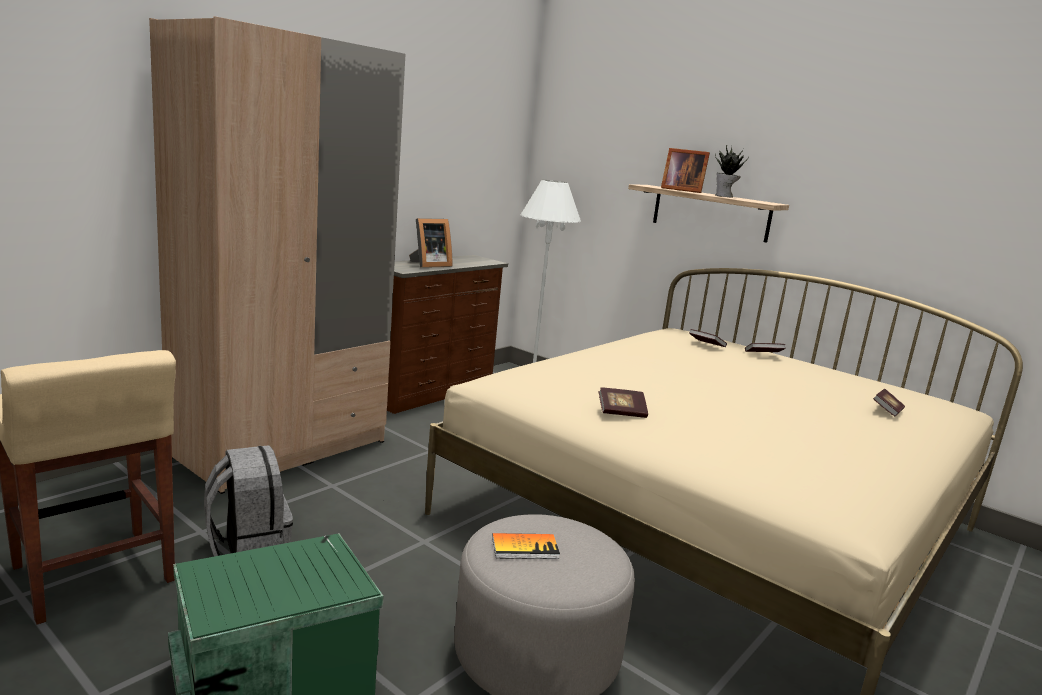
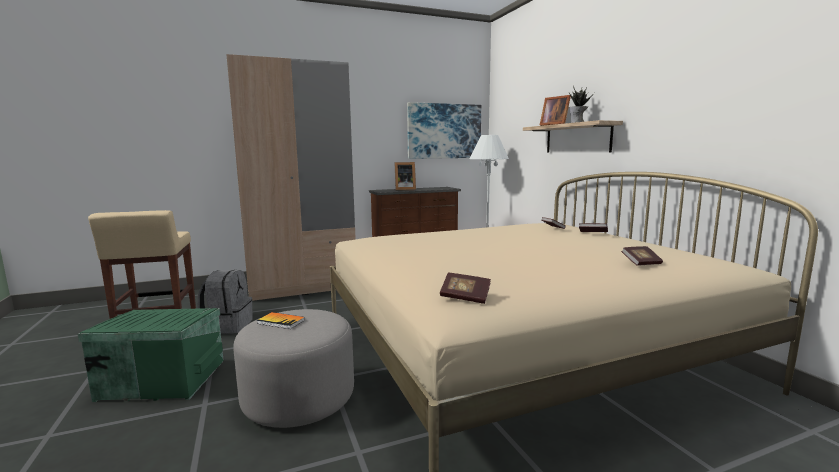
camera: 30 degrees right, 5 degrees down
book [599,387,648,418] -> book moved to [440,273,491,304]
none -> picture [407,102,481,159]

